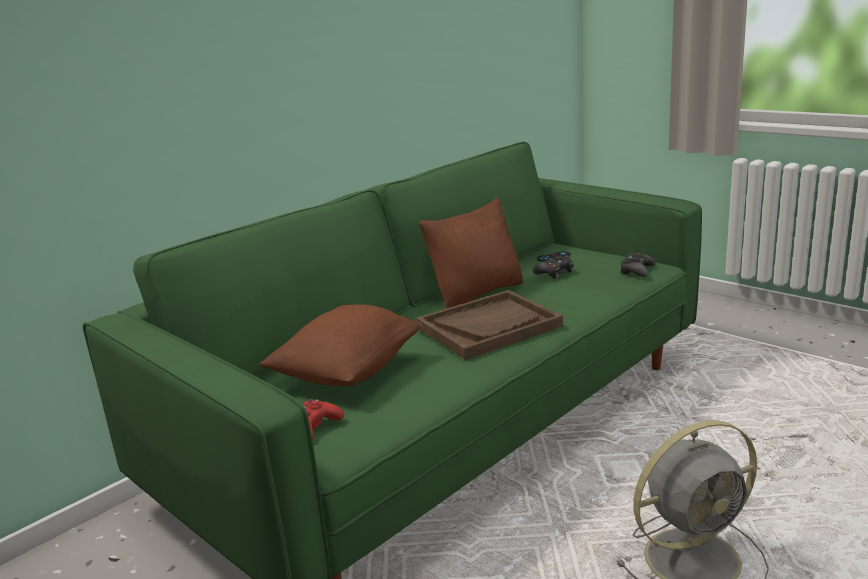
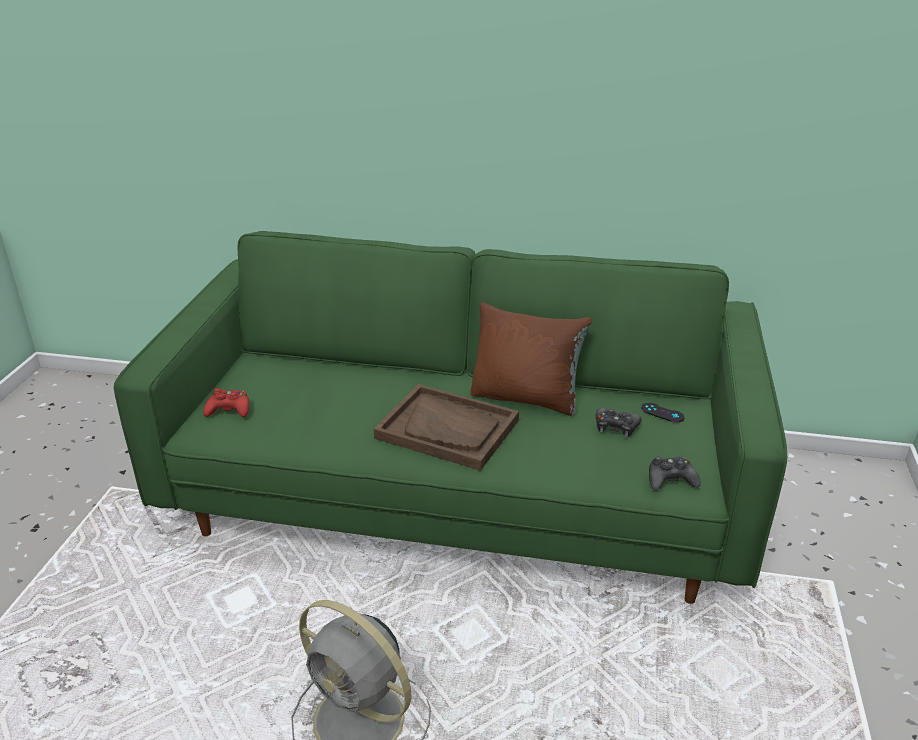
camera: 55 degrees right, 10 degrees up
brown pillow [259,304,422,387] -> none

